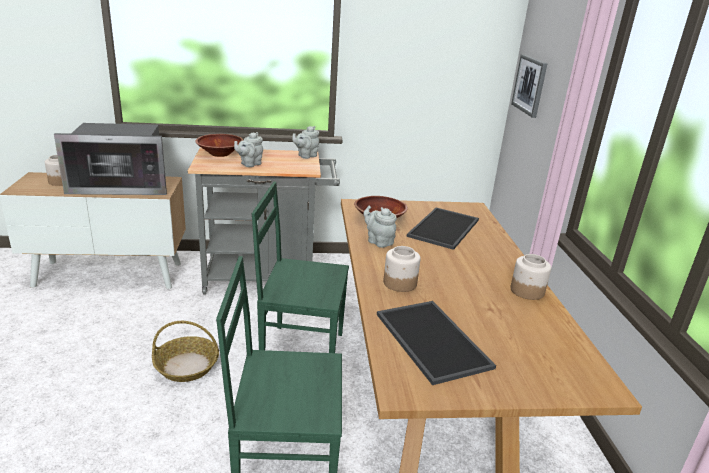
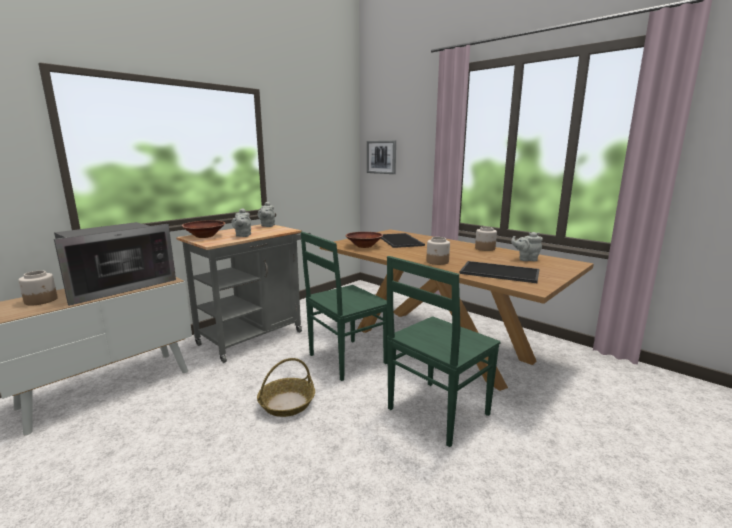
camera: 40 degrees left, 10 degrees down
grey teapot [363,206,397,248] -> grey teapot moved to [511,232,543,261]

